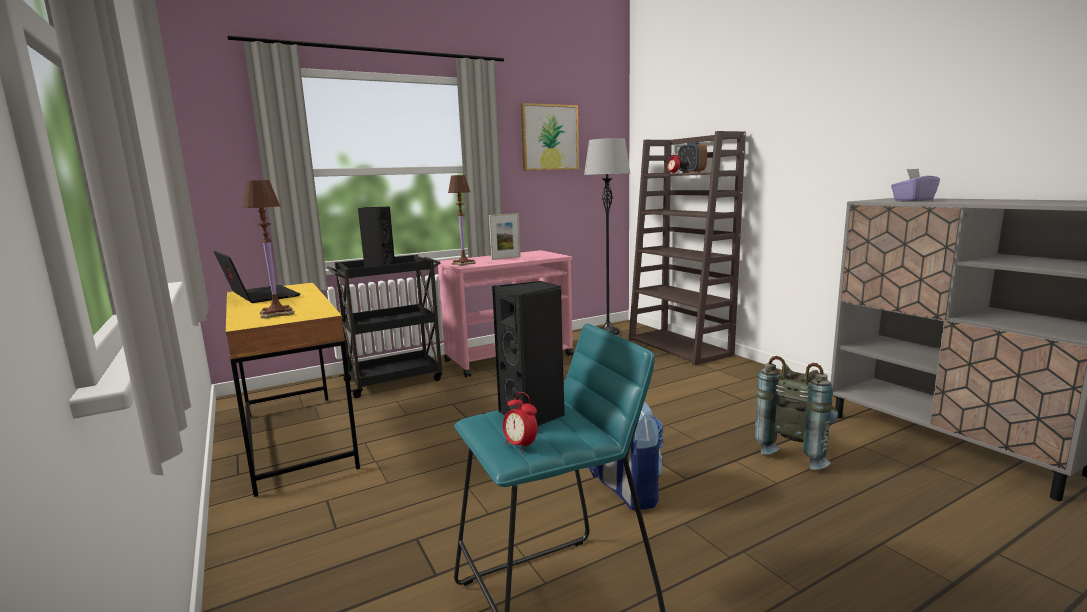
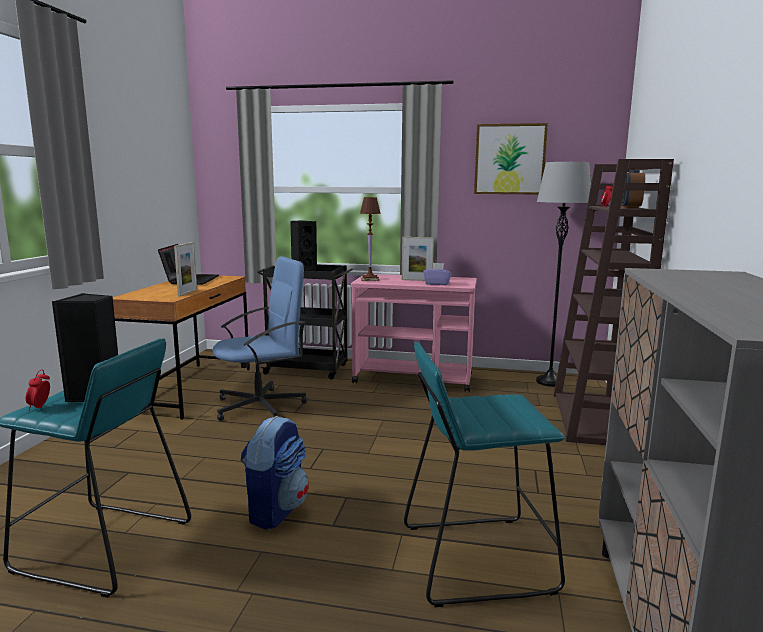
camera: 40 degrees right, 0 degrees up
yellow desk [226,283,360,497] -> brown desk [113,275,250,420]
brown table lamp [242,180,295,319] -> none
grey backpack [755,356,838,470] -> turquoise stool [404,342,565,607]
purple tissue box [891,168,940,201] -> purple tissue box moved to [423,263,452,285]
none -> picture frame [174,242,197,296]
none -> blue office chair [212,256,307,421]

